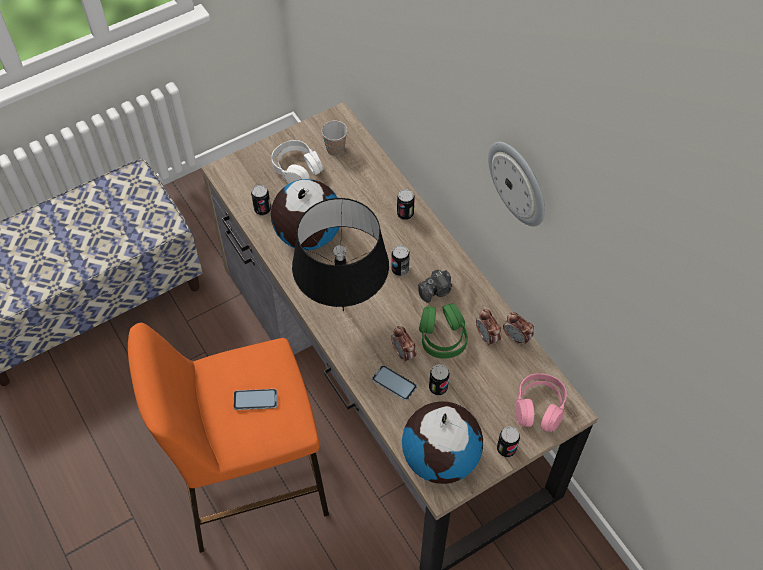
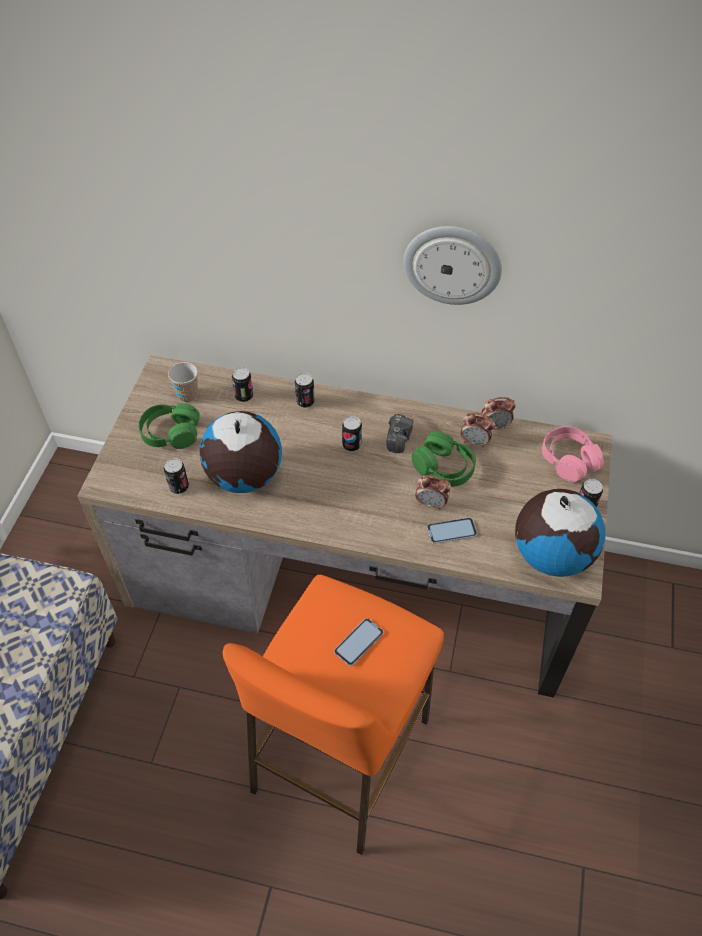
camera: 45 degrees left, 5 degrees down
white headphones [271,140,323,184] -> green headphones [139,403,200,449]
black table lamp [292,198,389,311] -> none
can [429,364,450,395] -> can moved to [232,367,253,402]

